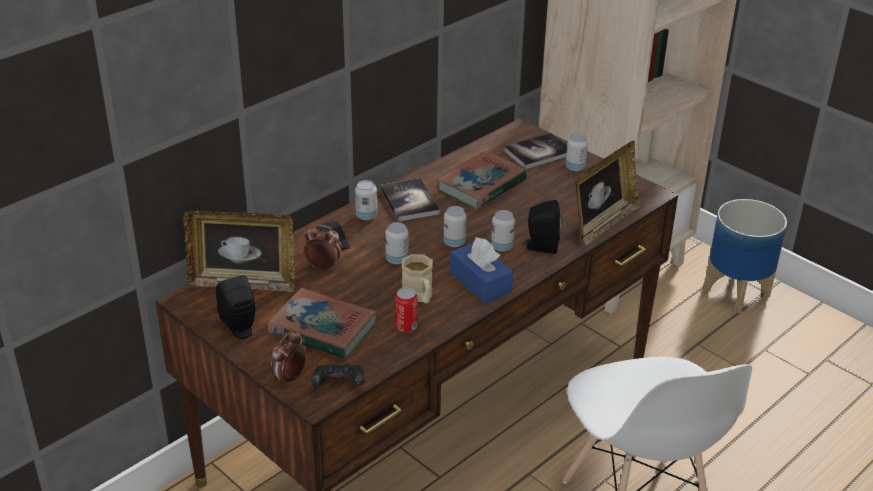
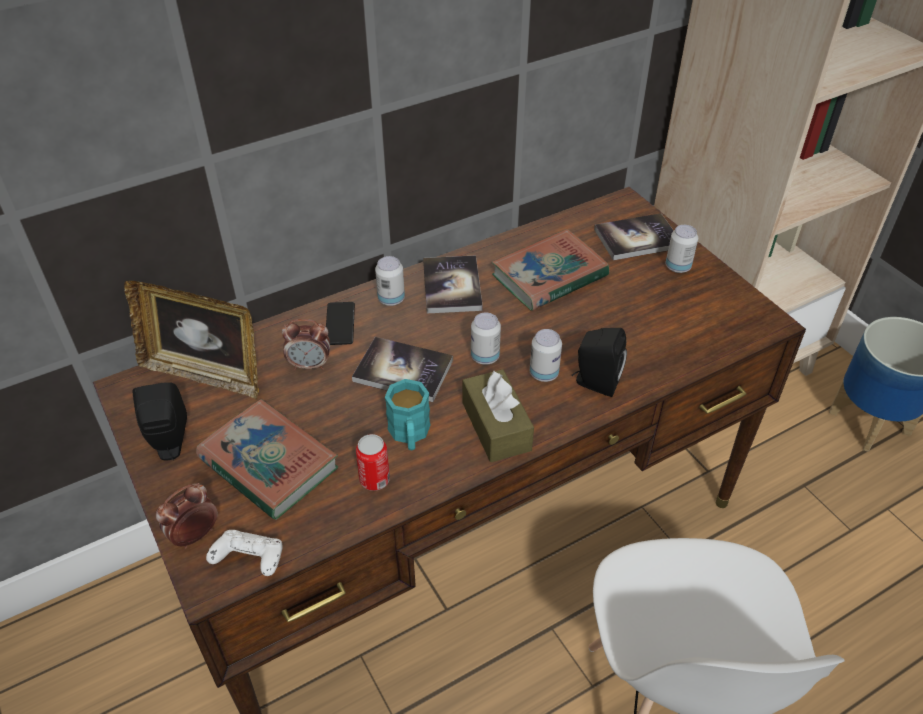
camera: 15 degrees right, 10 degrees up
alarm clock [305,225,342,270] -> alarm clock turned 150 degrees clockwise [282,319,330,370]
black game controller [311,363,365,386] -> white game controller [206,530,283,576]
can [385,222,408,264] -> book [352,337,453,402]
beige mug [402,254,433,304] -> turquoise mug [385,379,431,450]
blue tissue box [450,237,513,304] -> brown tissue box [463,369,534,462]
picture frame [575,141,641,246] -> none

